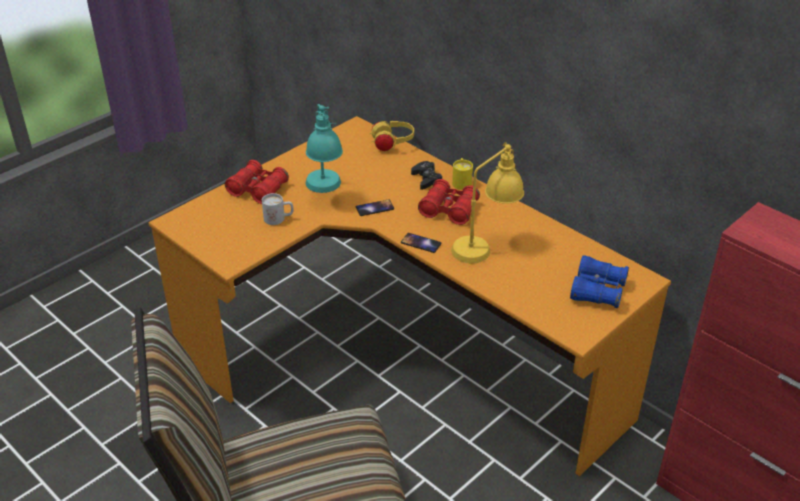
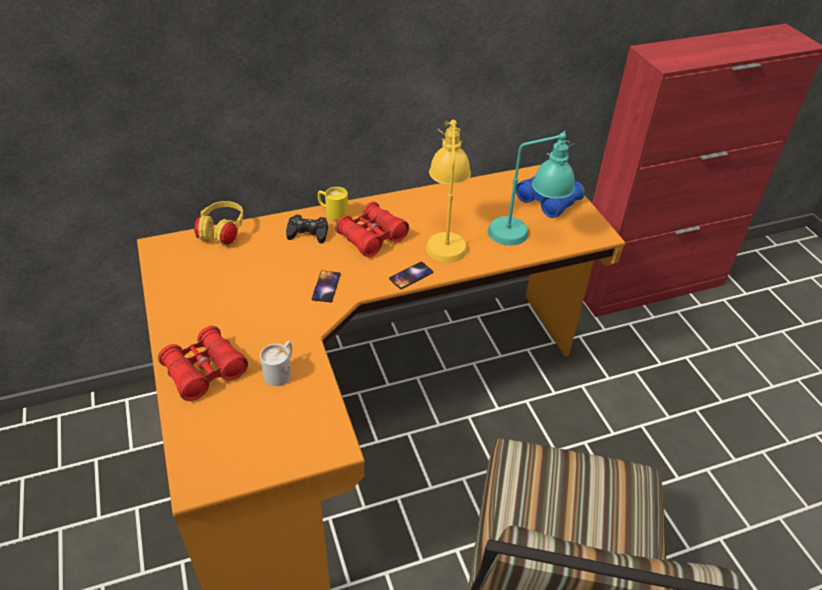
camera: 65 degrees left, 5 degrees up
turquoise table lamp [305,104,343,193] -> turquoise table lamp moved to [488,131,575,245]

